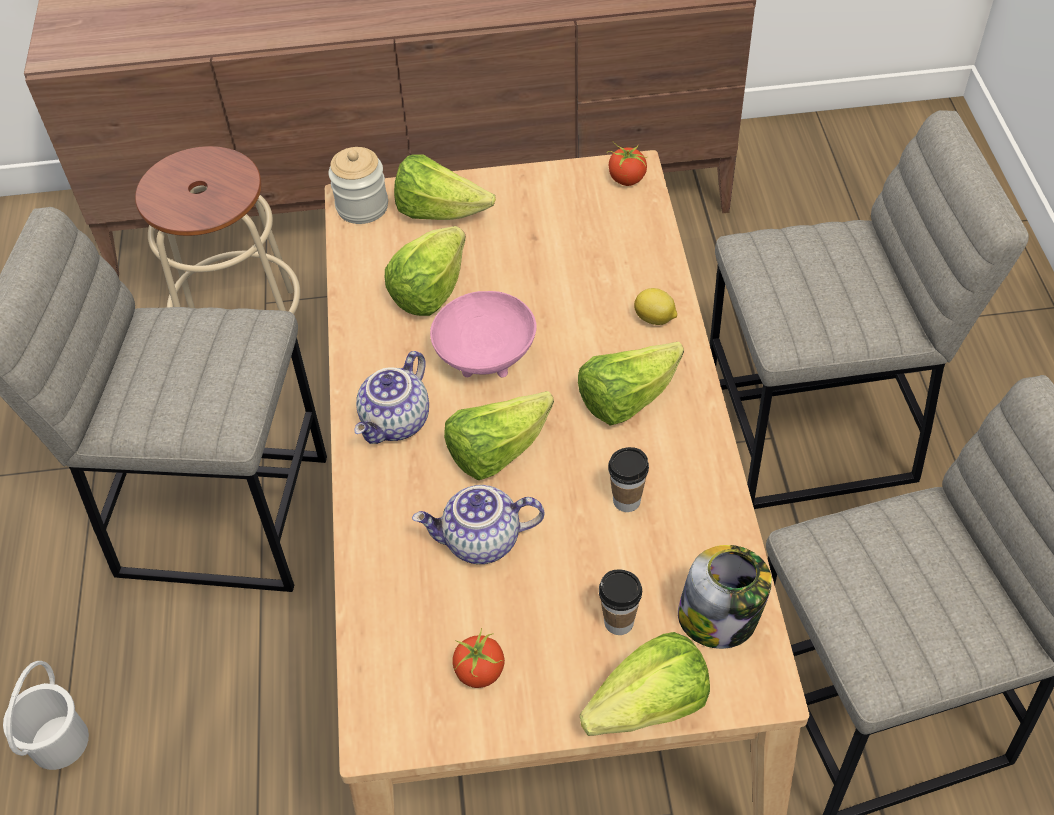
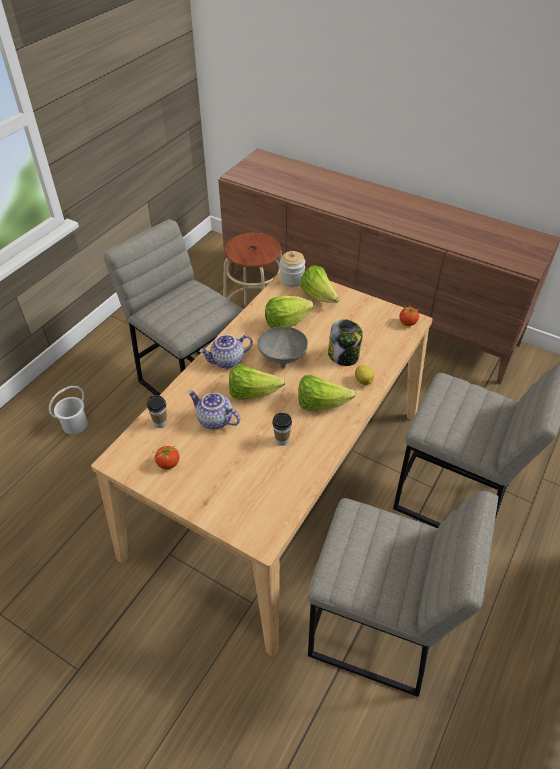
camera: 35 degrees right, 5 degrees down
pink bowl [430,291,537,377] -> grey bowl [257,327,308,369]
lettuce [580,632,710,736] -> none
cup [599,569,642,635] -> cup moved to [147,395,167,428]
jar [678,545,772,649] -> jar moved to [328,319,363,366]

